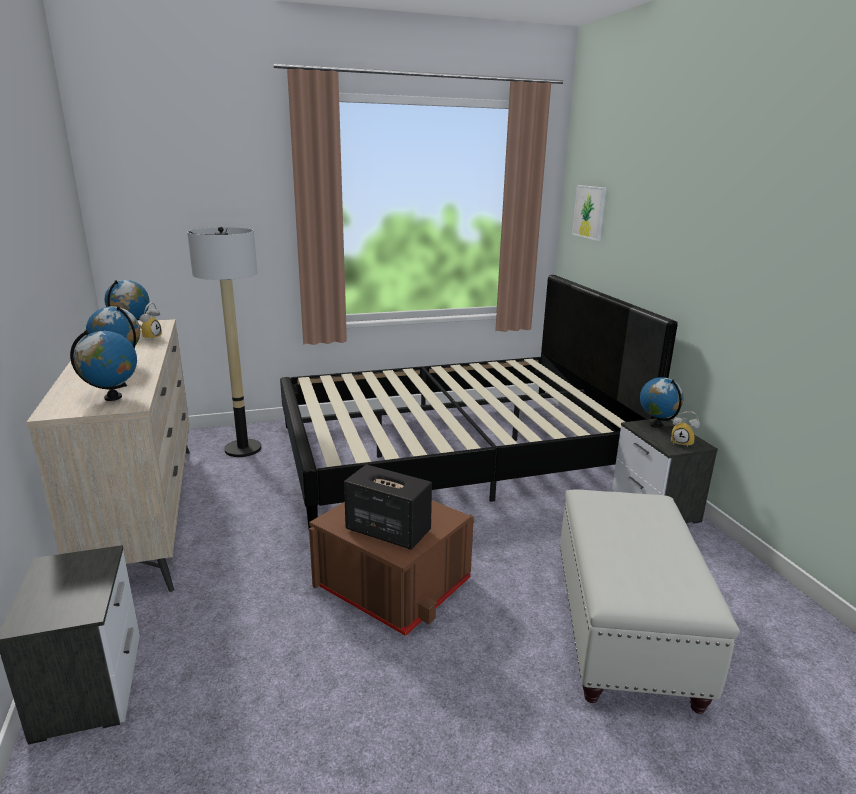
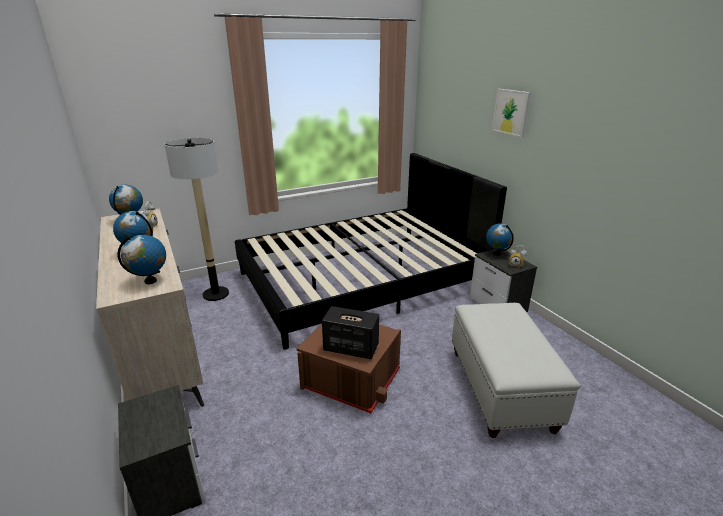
camera: 10 degrees left, 5 degrees up
picture [572,185,606,241] -> picture moved to [492,89,531,137]

